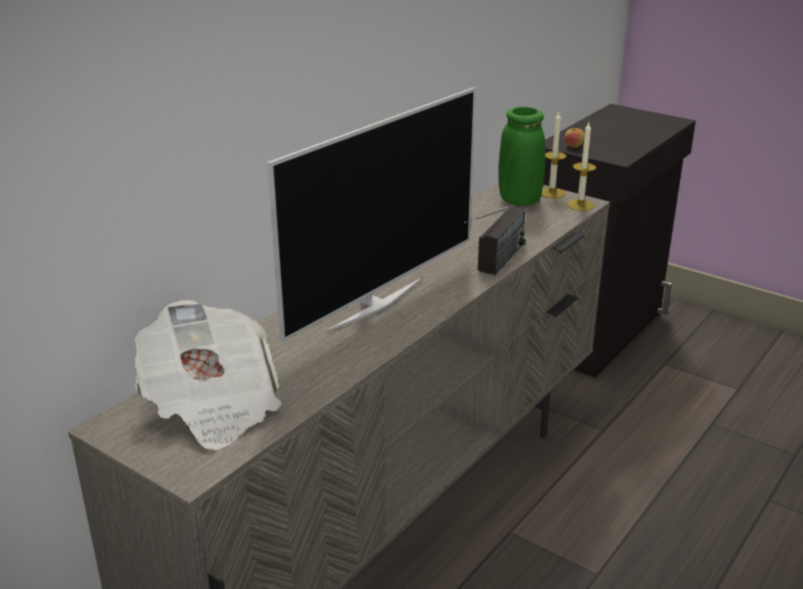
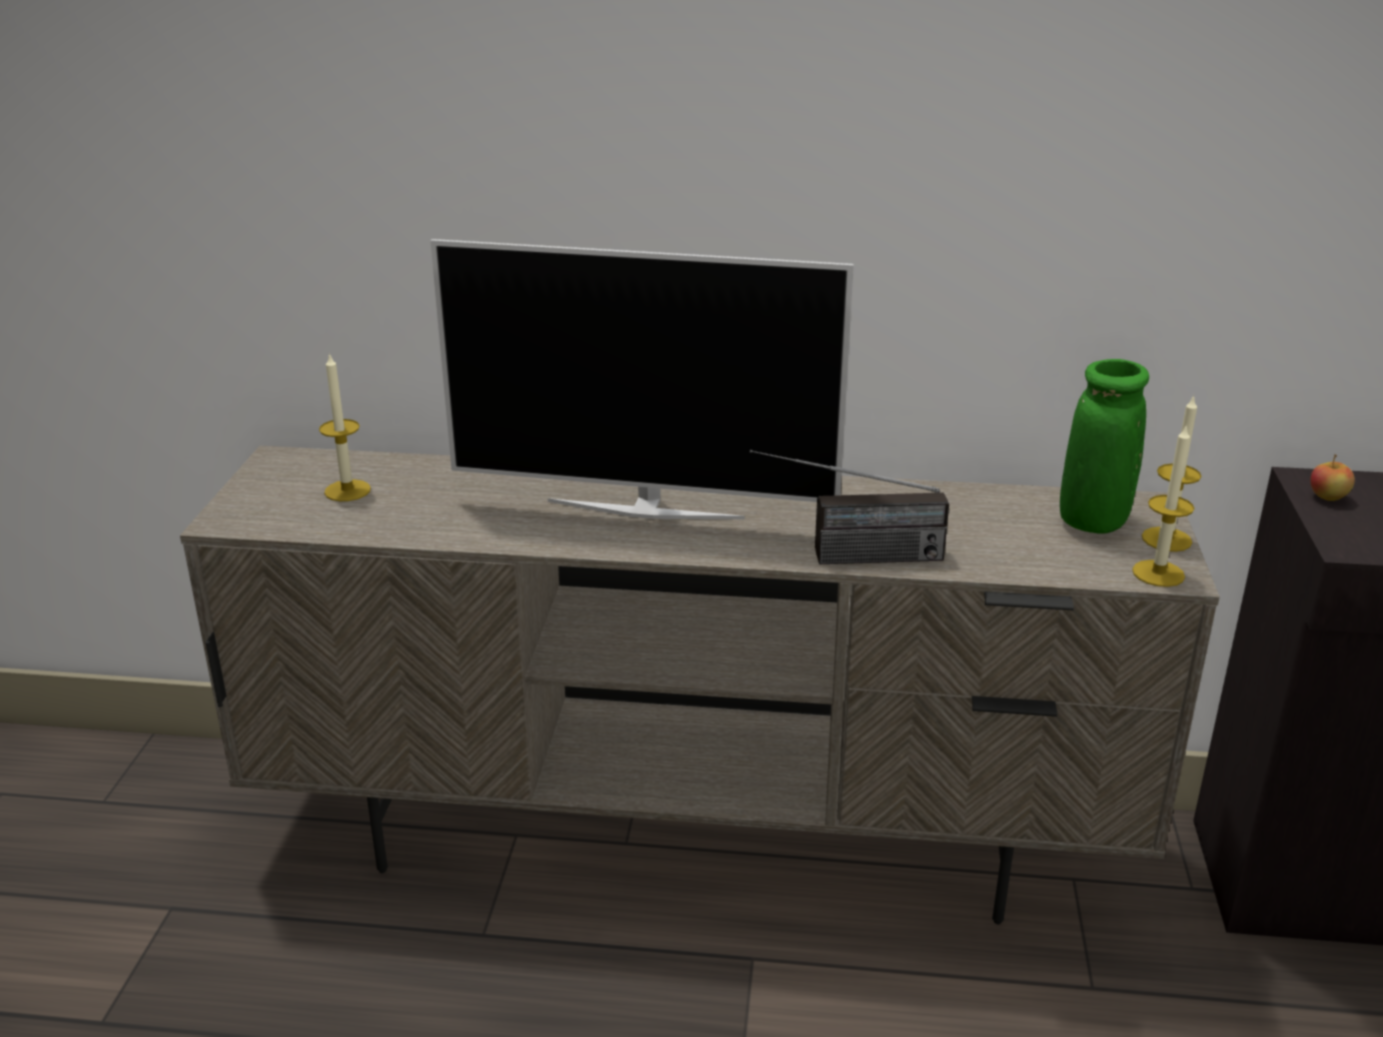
camera: 60 degrees right, 0 degrees up
newspaper [135,300,281,450] -> candle [319,353,371,501]

